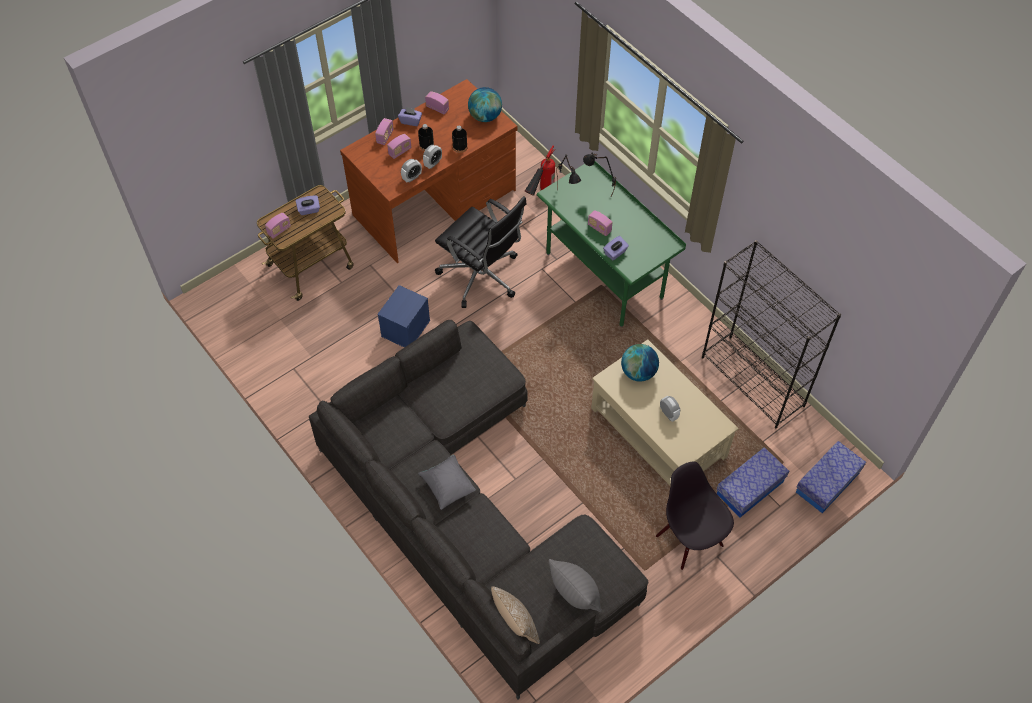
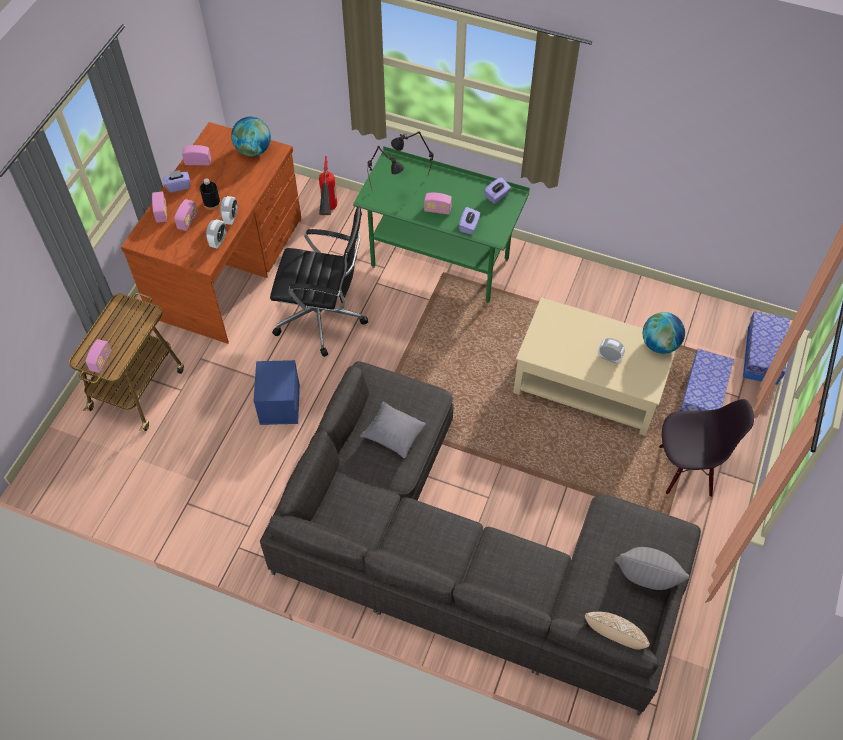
camera: 30 degrees left, 0 degrees up
purple tissue box [296,196,320,215] -> purple tissue box moved to [484,177,511,204]
grey pillow [418,455,476,510] -> grey pillow moved to [360,402,426,458]
black bottle [452,126,468,153] -> none
globe [621,344,659,382] -> globe moved to [643,312,685,354]
black chair [656,462,734,570] -> black chair turned 150 degrees clockwise [659,399,754,497]
black bookcase [702,240,841,429] -> none

